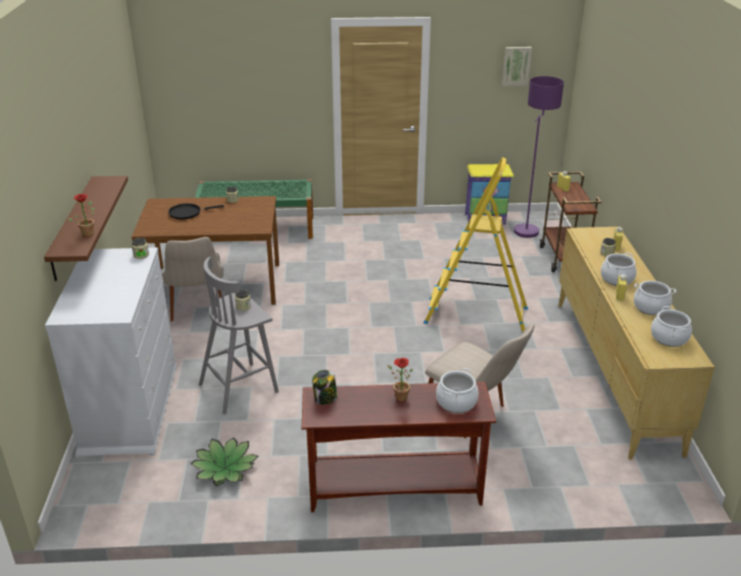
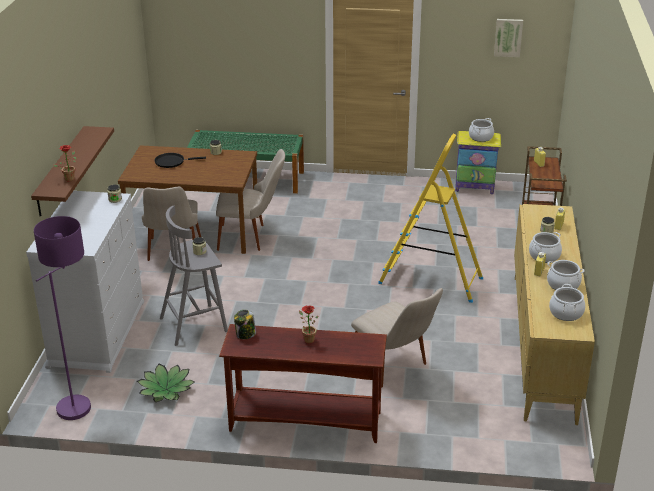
camera: 10 degrees right, 0 degrees up
cooking pot [436,368,479,413] -> cooking pot moved to [469,118,494,142]
purple floor lamp [514,76,564,238] -> purple floor lamp moved to [34,216,91,420]
none -> beige chair [216,149,285,251]

